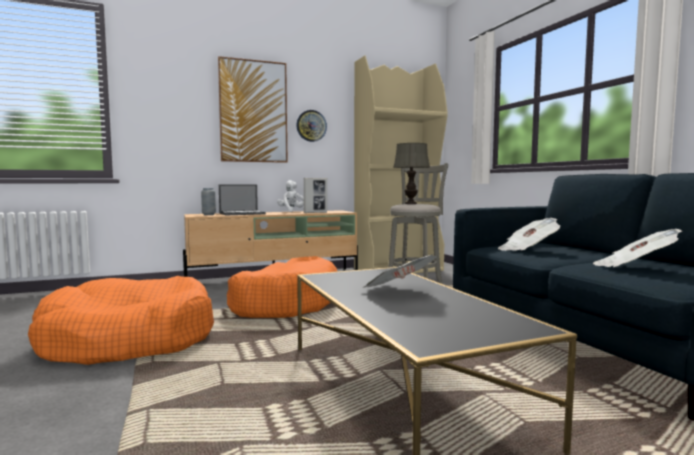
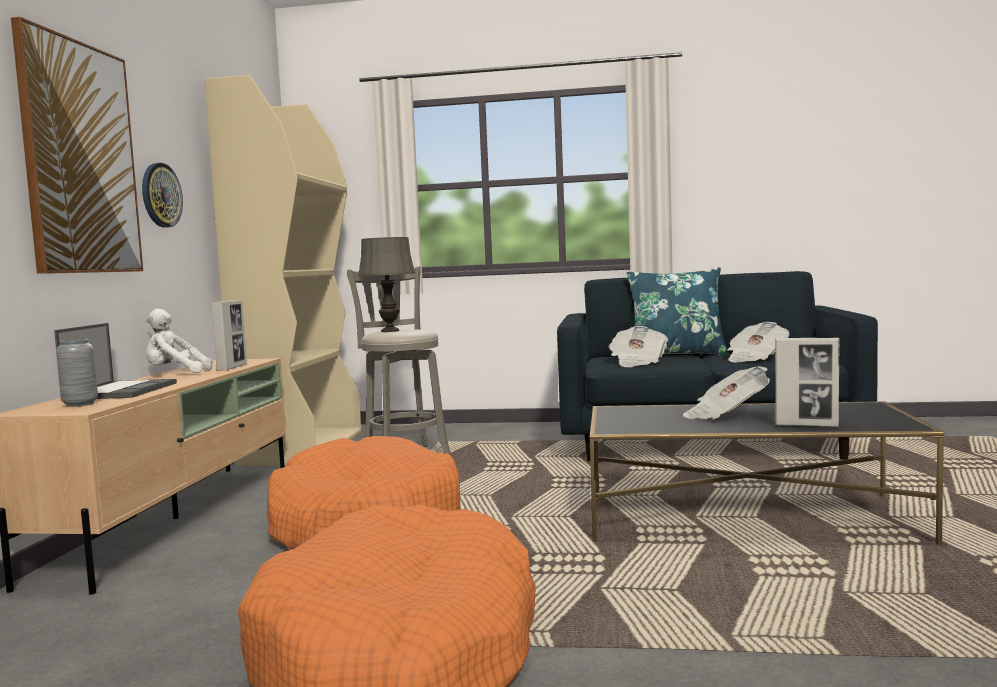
camera: 60 degrees left, 0 degrees up
none -> blue pillow [627,267,729,355]
none -> picture frame [775,338,840,427]

